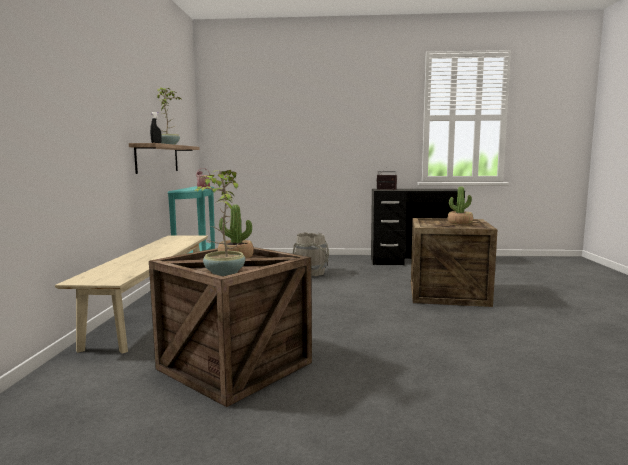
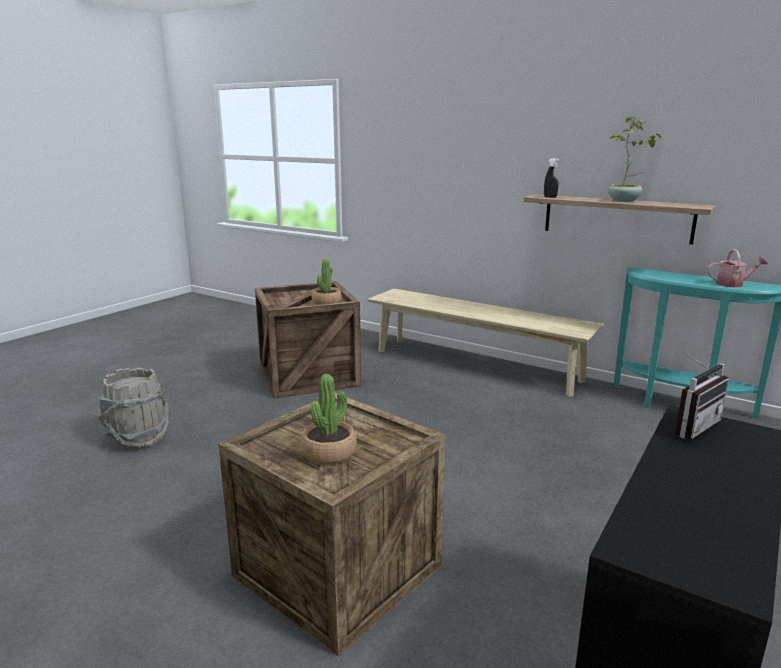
camera: 120 degrees right, 10 degrees up
potted plant [194,170,245,276] -> none
grey bucket [293,232,329,276] -> grey bucket moved to [98,368,169,451]

